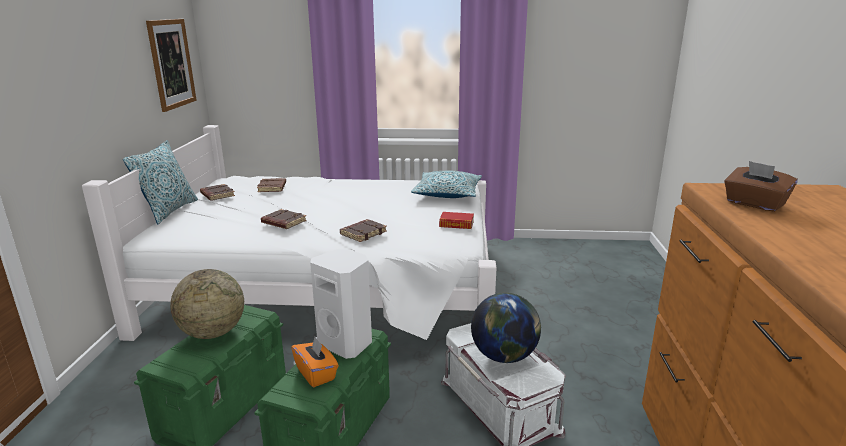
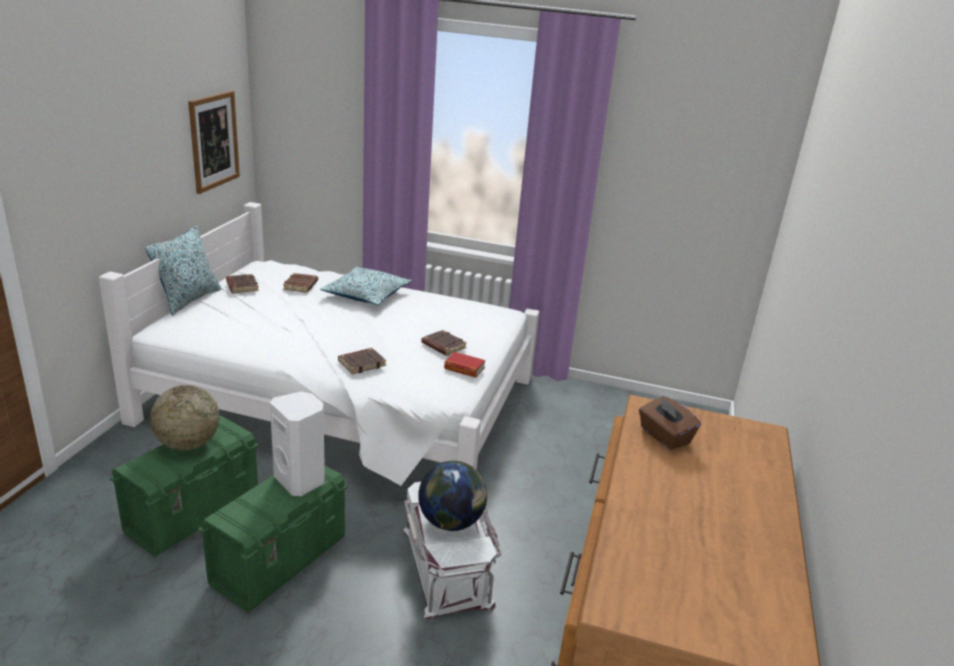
camera: 10 degrees right, 5 degrees up
brown book [261,209,307,229] -> brown book moved to [421,330,467,356]
orange tissue box [291,337,339,387] -> none
pillow [411,171,482,198] -> pillow moved to [320,266,412,305]

